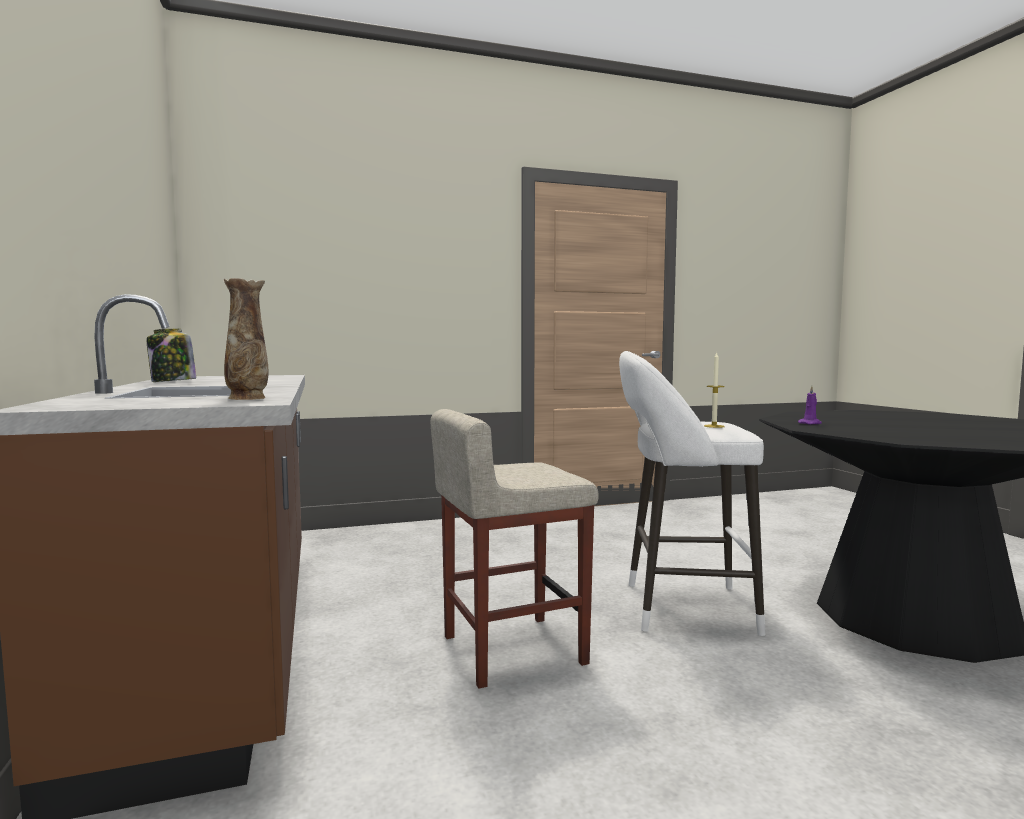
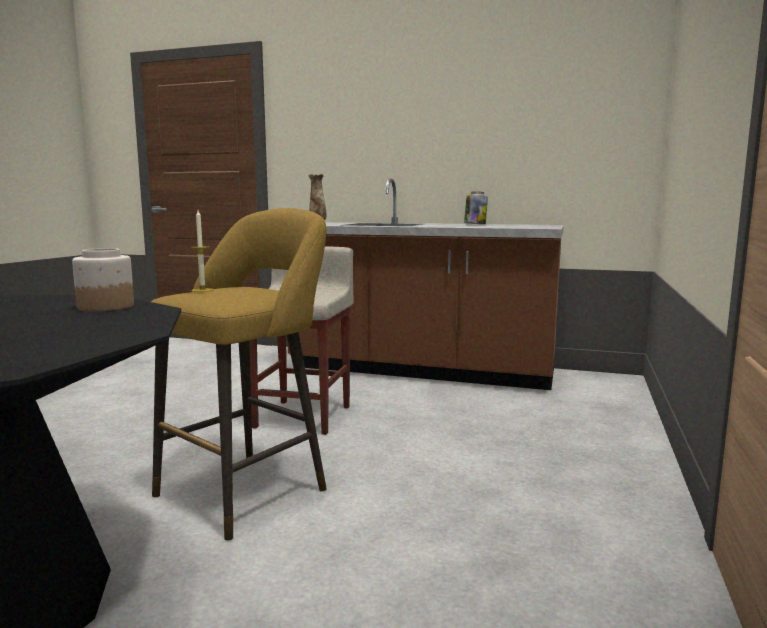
camera: 125 degrees right, 5 degrees up
white stool [619,351,765,636] -> yellow stool [151,208,327,540]
purple candle [798,386,822,425] -> jar [72,248,134,311]

